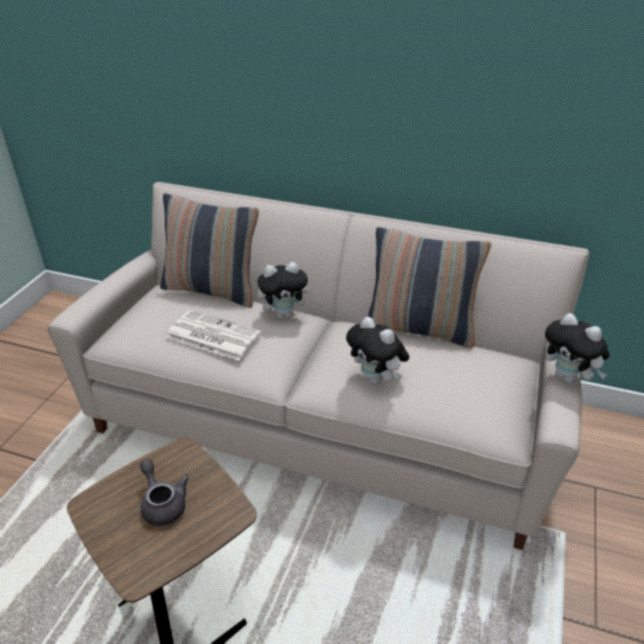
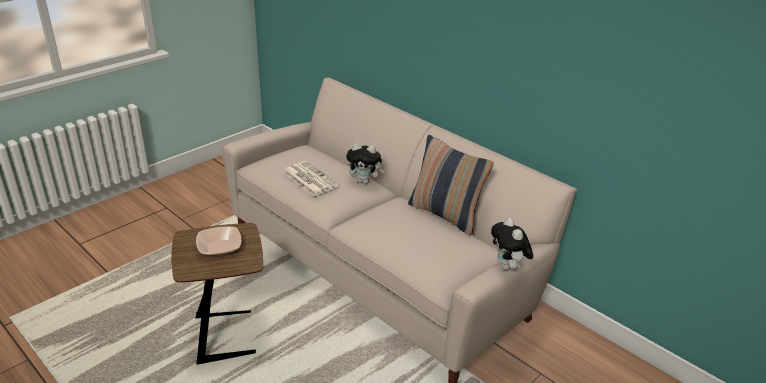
camera: 25 degrees right, 5 degrees down
grey teapot [140,459,189,526] -> bowl [196,226,241,256]
pillow [160,193,259,307] -> none
plush toy [346,317,409,385] -> none

